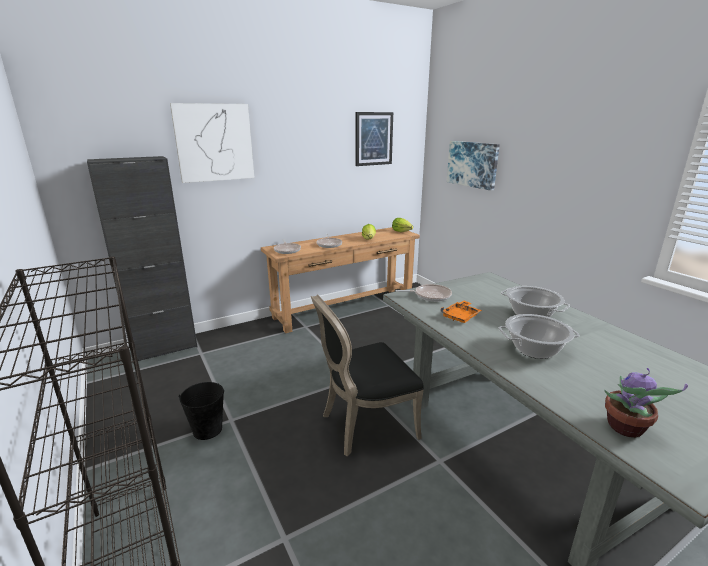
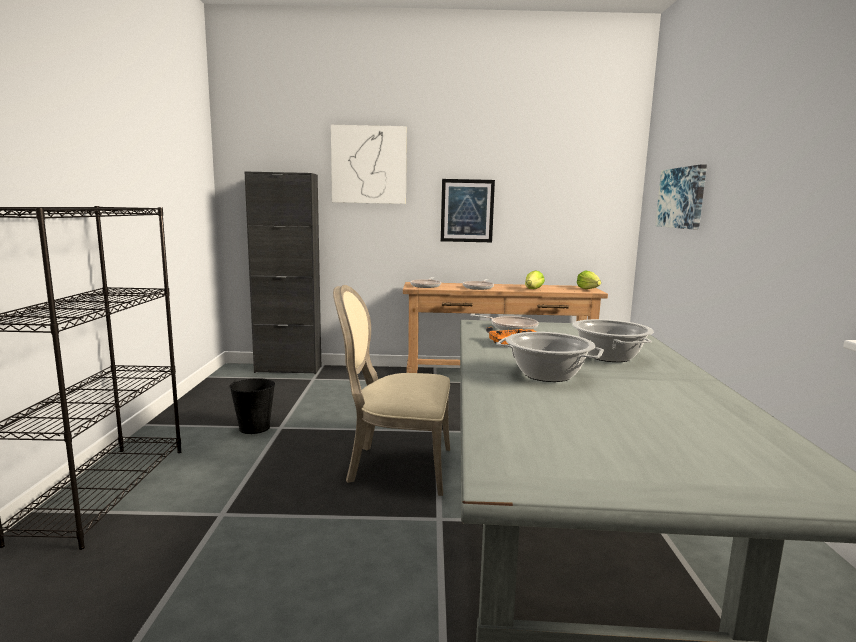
camera: 30 degrees right, 10 degrees down
black chair [311,294,424,457] -> beige chair [333,285,450,496]
picture [355,112,393,166] -> picture moved to [441,179,495,242]
potted plant [604,368,688,438] -> none

